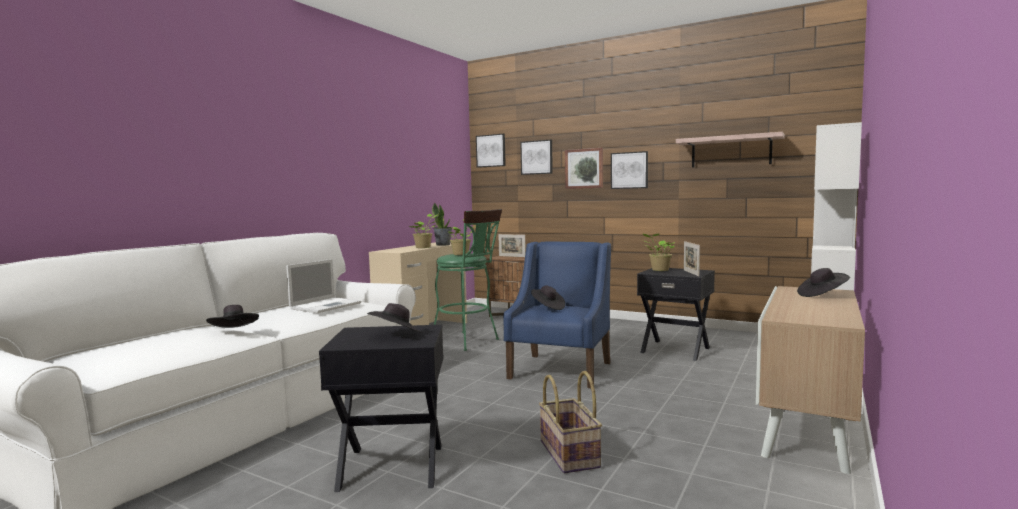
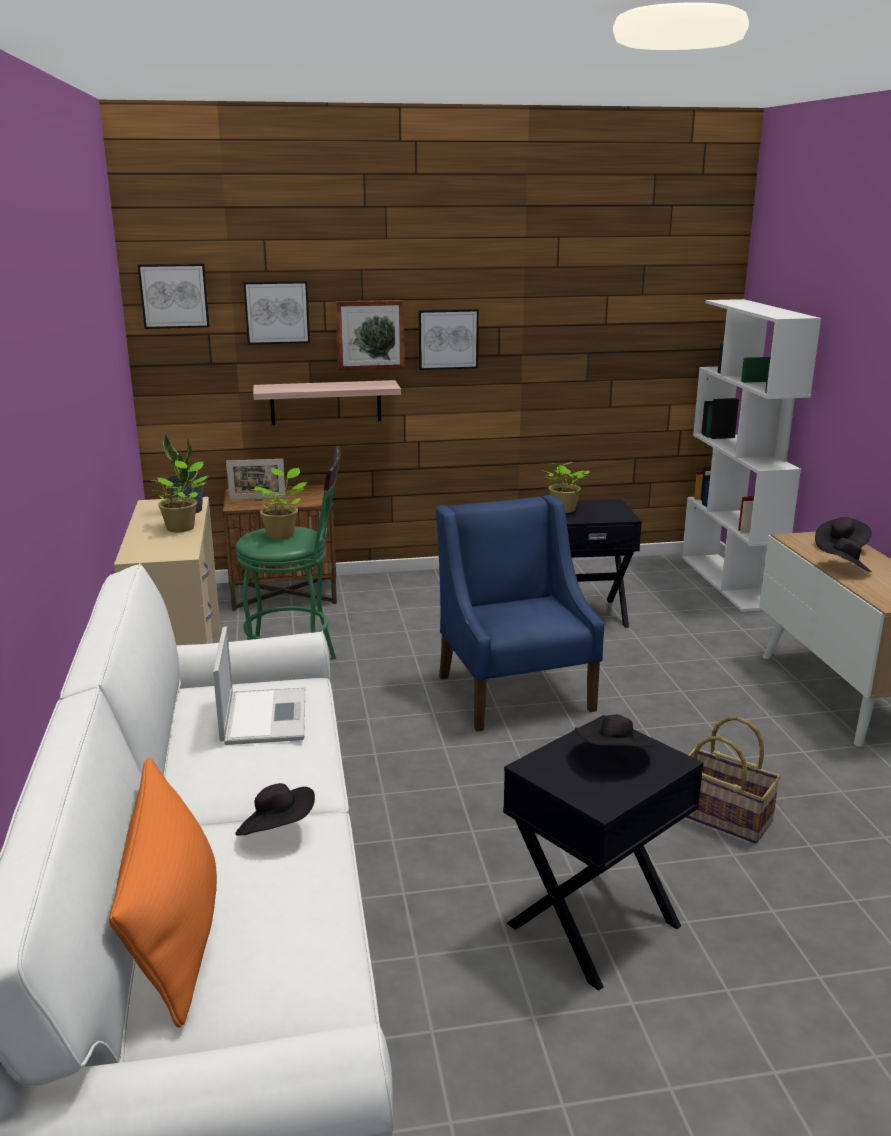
camera: 40 degrees left, 15 degrees up
black hat [531,285,565,310] -> black hat moved to [817,538,872,573]
shelf [676,132,785,168] -> shelf moved to [253,380,401,425]
picture frame [684,241,700,276] -> none
none -> orange pillow [109,758,217,1028]

